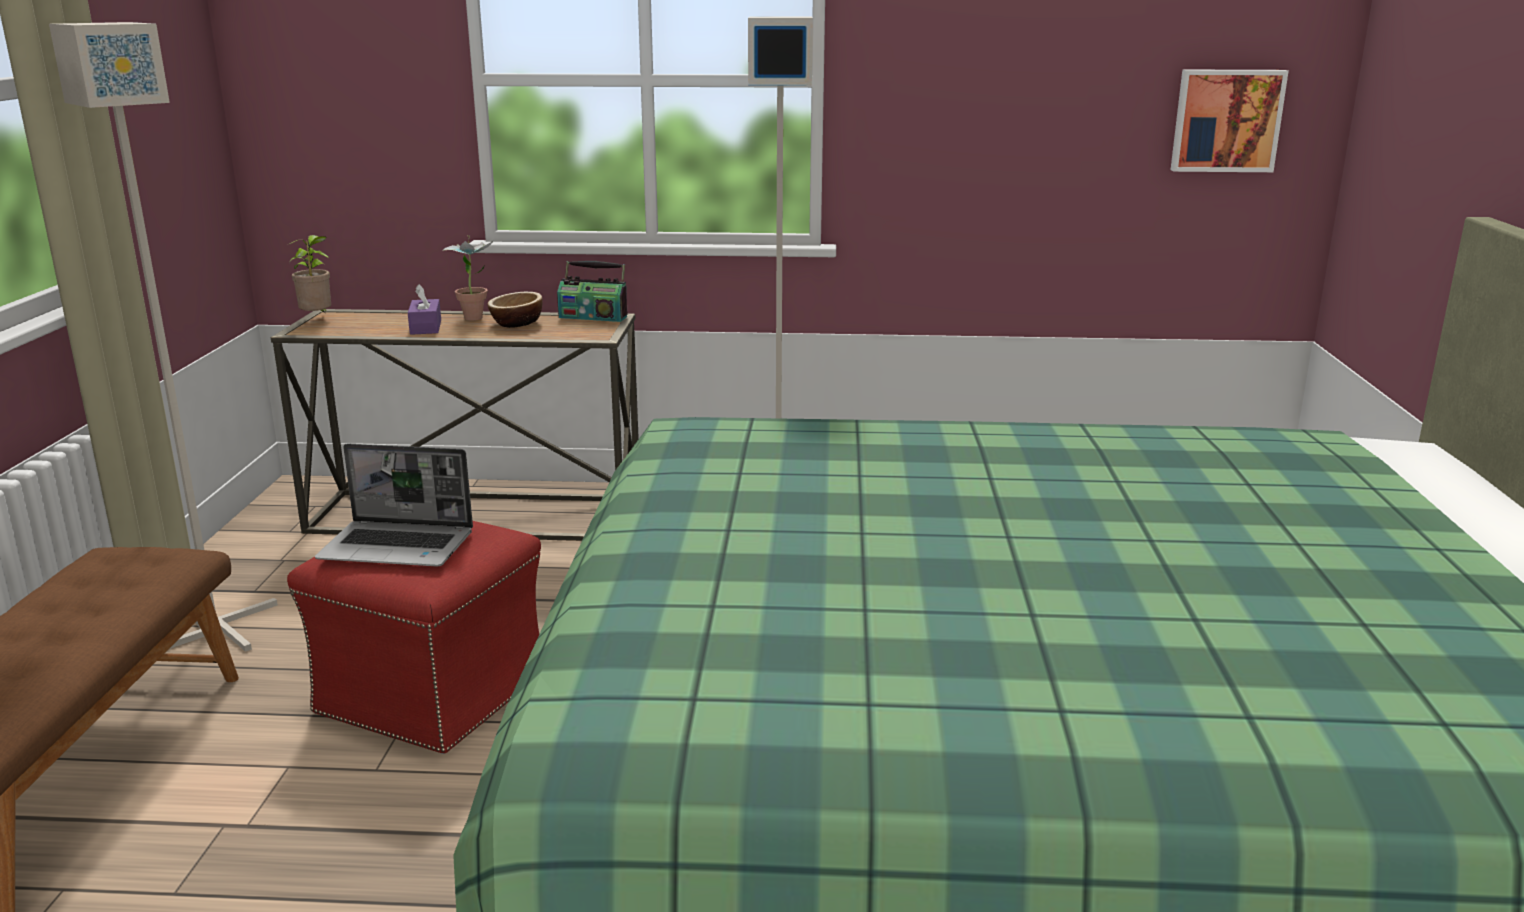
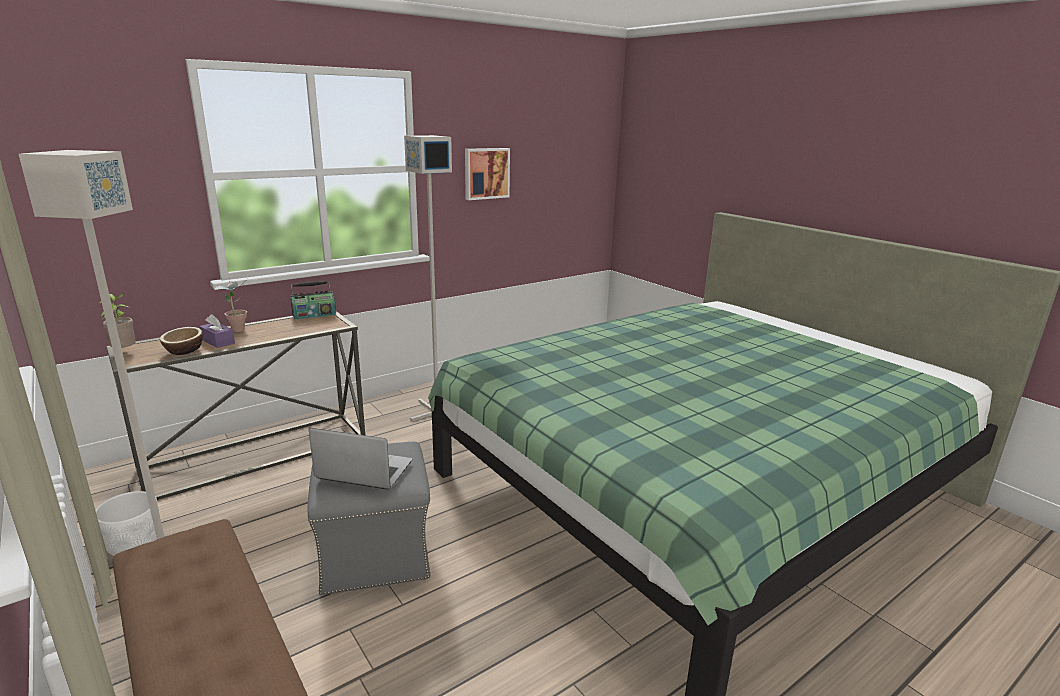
camera: 40 degrees left, 0 degrees up
red ottoman [287,521,541,754] -> grey ottoman [308,442,431,595]
laptop [315,443,473,566] -> laptop turned 135 degrees counterclockwise [309,428,412,490]
bowl [487,292,543,328] -> bowl moved to [160,327,203,355]
picture [1171,70,1289,172] -> picture moved to [465,148,510,200]
none -> white planter [95,491,159,556]

